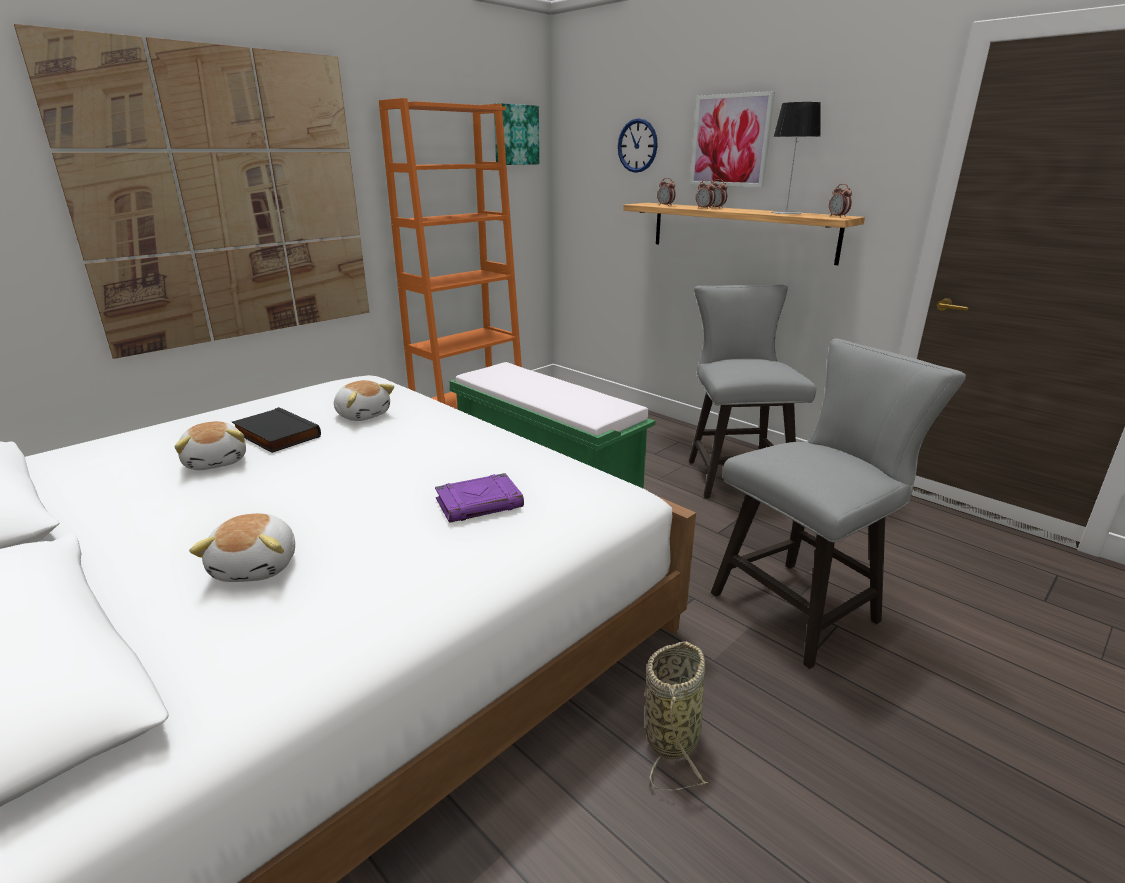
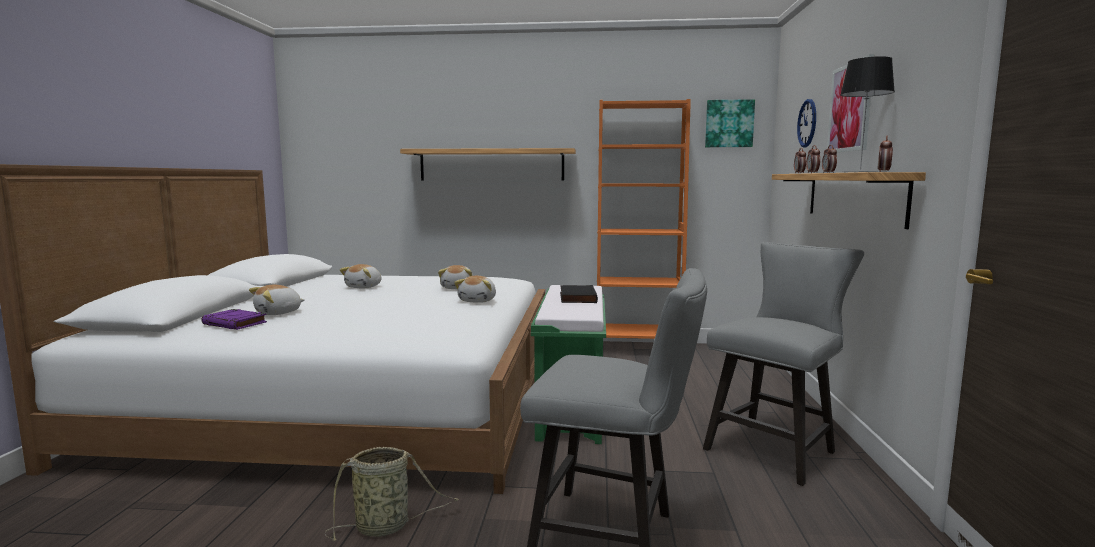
camera: 50 degrees right, 15 degrees down
picture [14,24,369,359] -> shelf [400,148,576,180]
black book [232,407,321,453] -> black book moved to [560,285,598,303]
purple book [435,473,524,523] -> purple book moved to [201,309,267,330]
none -> plush toy [454,276,496,303]

